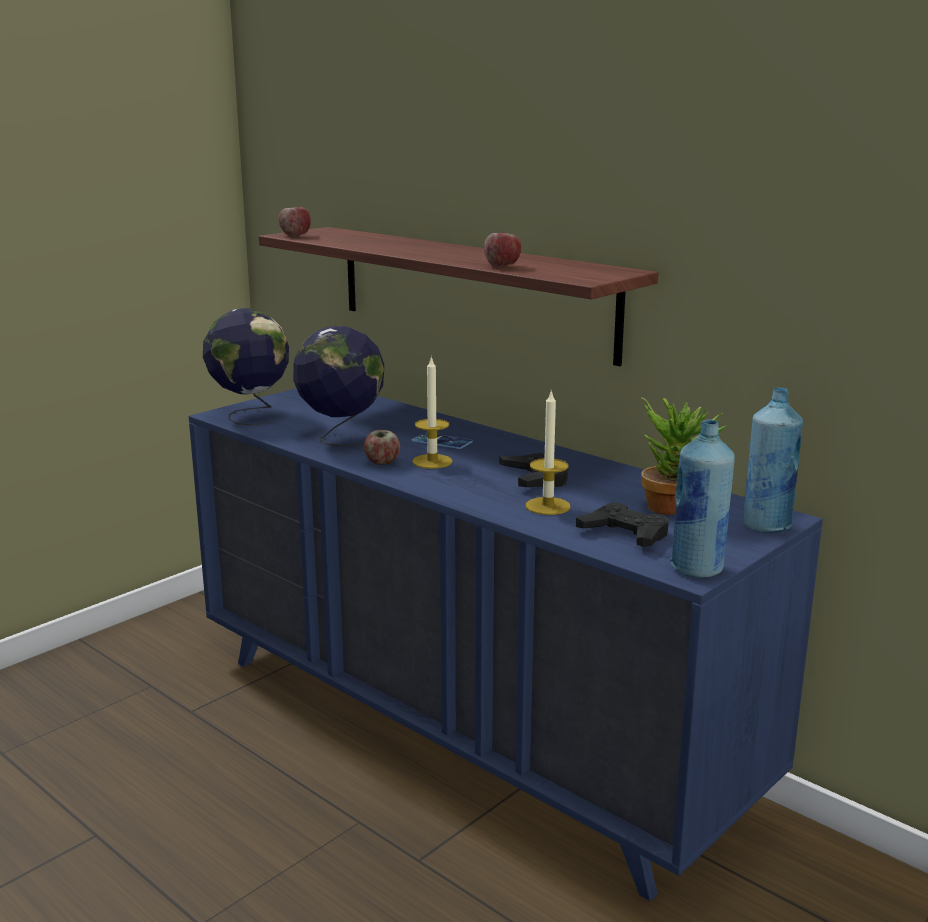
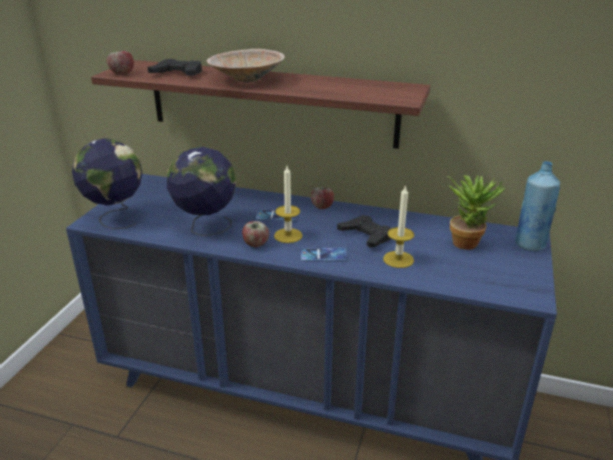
camera: 25 degrees left, 10 degrees up
apple [484,233,521,267] -> apple moved to [311,187,334,209]
black game controller [576,503,669,547] -> black game controller moved to [147,59,202,76]
blue bottle [670,419,735,578] -> none
none -> beige bowl [207,49,285,82]
none -> phone [301,248,347,261]

